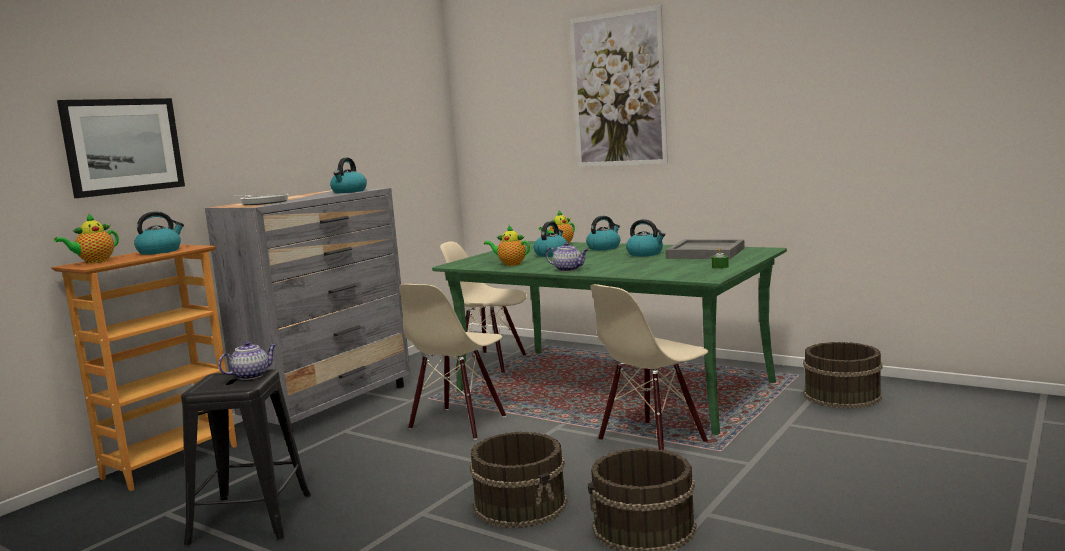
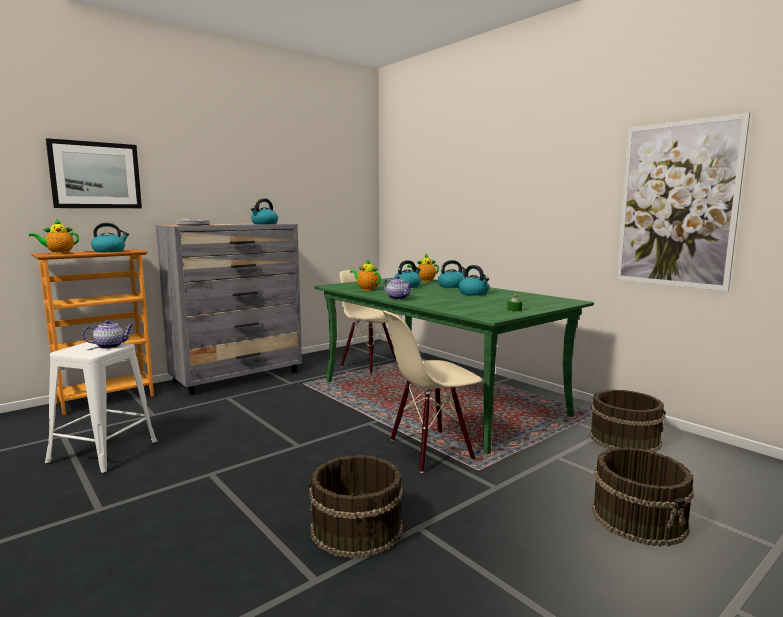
camera: 15 degrees right, 0 degrees up
black stool [181,369,311,547] -> white stool [45,342,158,474]
beige chair [399,284,506,440] -> none
brown bucket [470,431,568,528] -> brown bucket moved to [591,447,694,547]
picture [569,5,668,167] -> picture moved to [616,112,750,291]
grey tray [665,240,745,259] -> none

